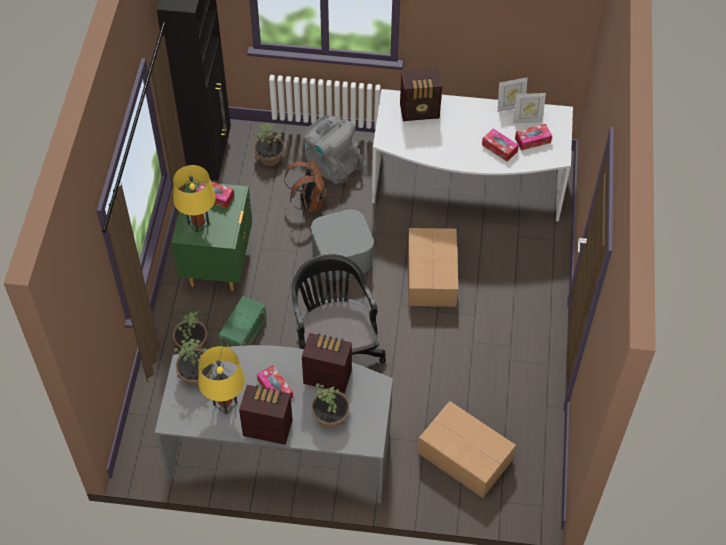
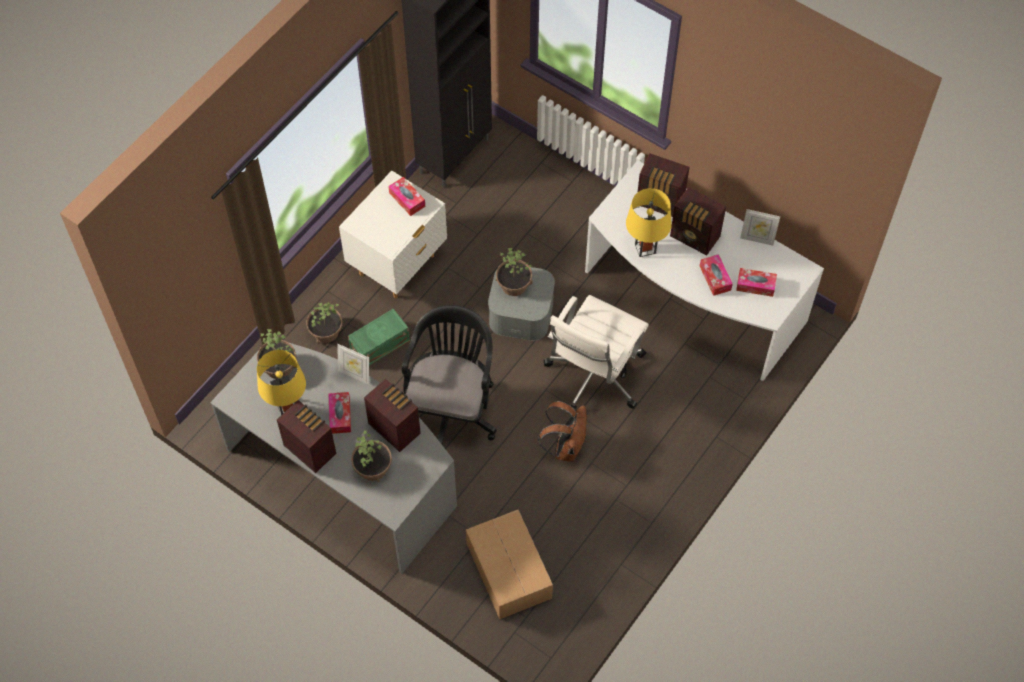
camera: 30 degrees right, 5 degrees up
green nightstand [172,182,252,291] -> white nightstand [339,171,447,298]
yellow table lamp [173,165,216,233] -> yellow table lamp moved to [626,188,672,257]
potted plant [253,124,285,166] -> potted plant moved to [496,248,533,296]
brown backpack [284,160,326,213] -> brown backpack moved to [538,401,587,461]
grey backpack [305,116,363,184] -> none
cardboard box [408,228,458,307] -> white office chair [544,295,649,411]
picture frame [513,93,546,124] -> picture frame moved to [337,344,369,385]
none -> radio [670,187,726,255]

